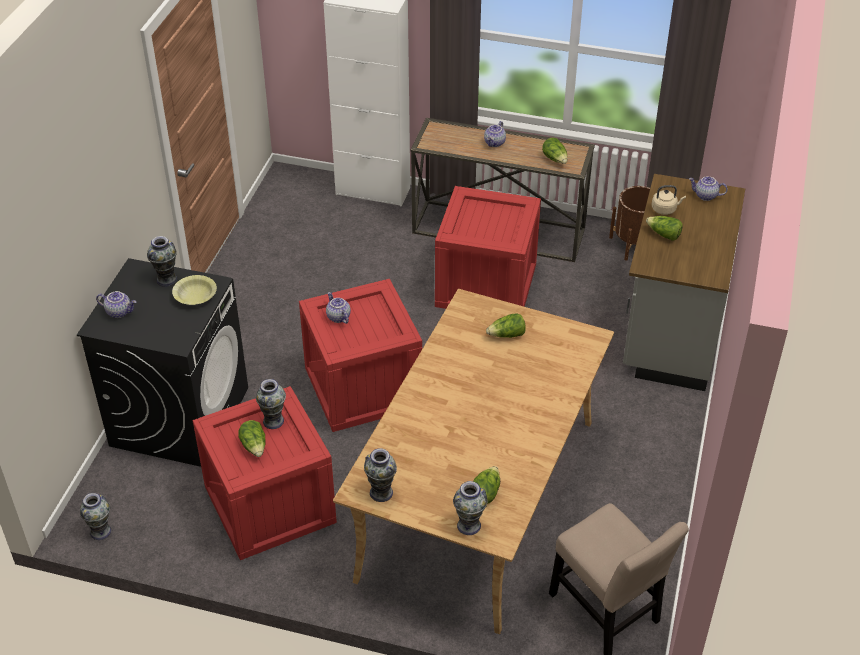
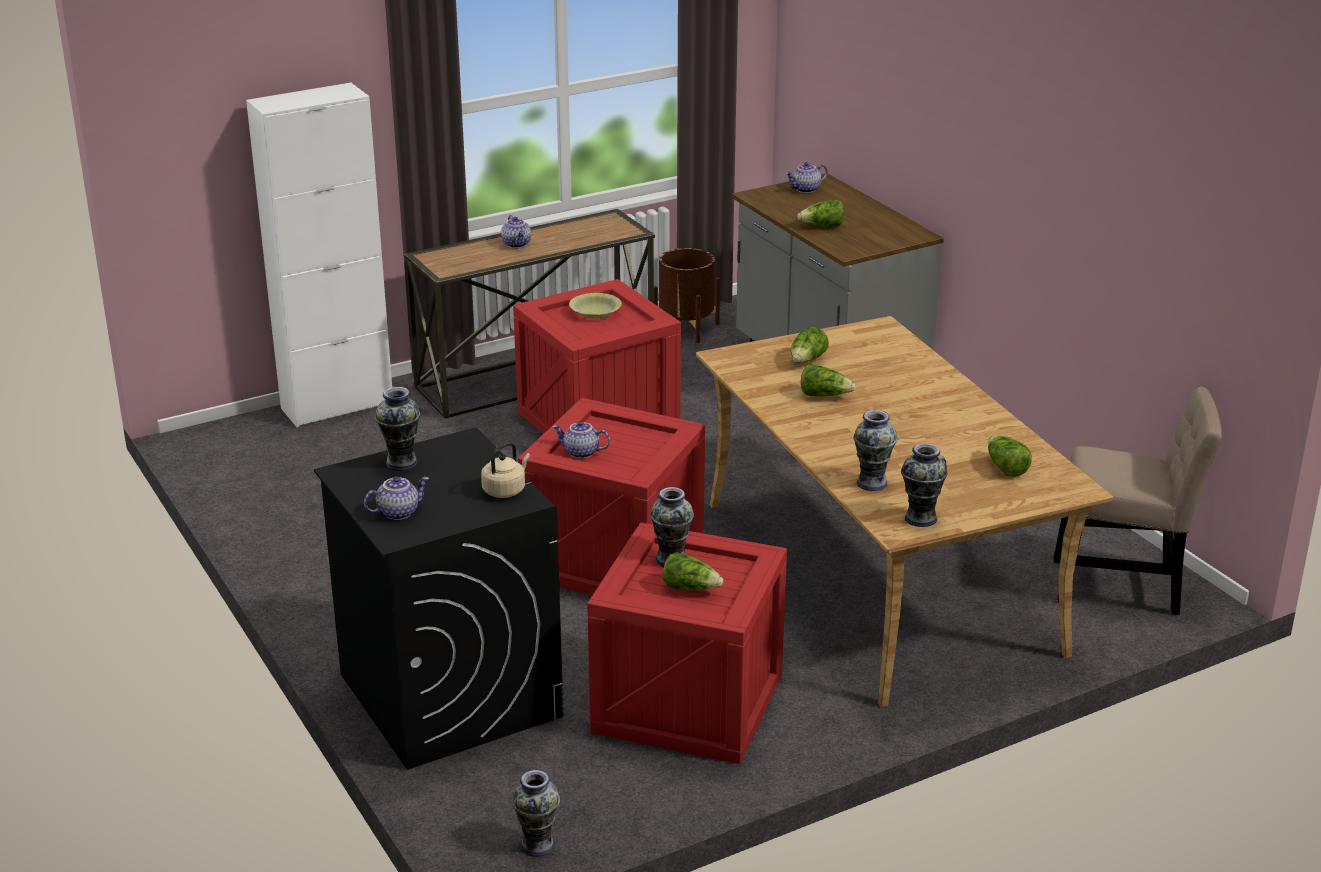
camera: 45 degrees left, 15 degrees down
yellow bowl [172,275,217,305] -> yellow bowl moved to [569,293,622,319]
vase [453,481,488,535] -> vase moved to [854,410,897,491]
lettuce [542,138,568,164] -> lettuce moved to [801,364,856,397]
beige kettle [652,185,686,215] -> beige kettle moved to [481,442,530,498]

